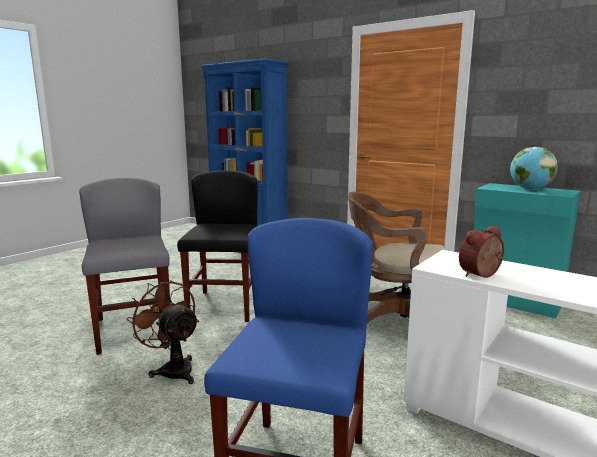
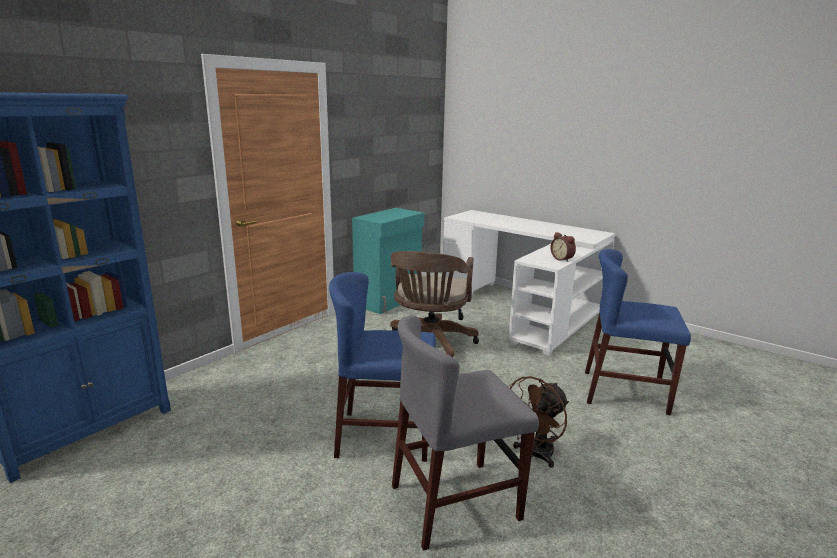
camera: 90 degrees left, 5 degrees up
black chair [177,170,258,322] -> blue chair [329,272,436,462]
globe [510,147,558,190] -> none

